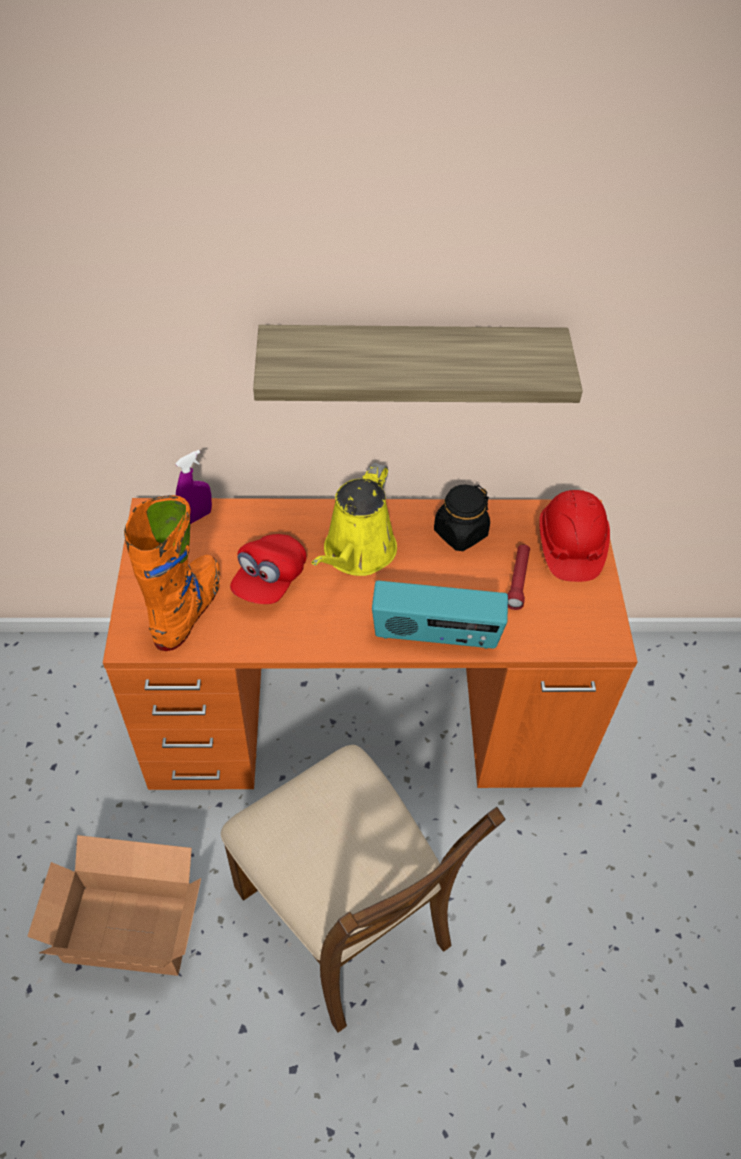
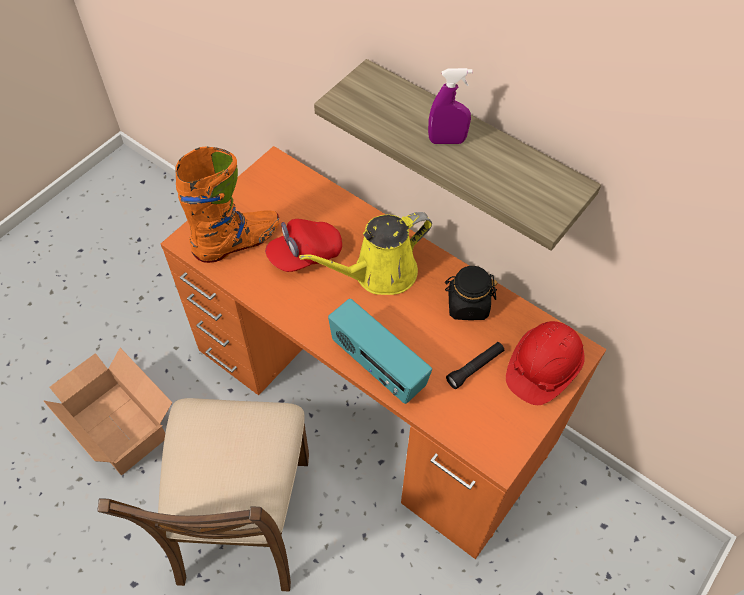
camera: 40 degrees right, 5 degrees up
purple spray bottle [175,450,212,524] -> purple spray bottle moved to [428,68,473,144]
red flashlight [508,545,530,610] -> black flashlight [446,342,504,389]

